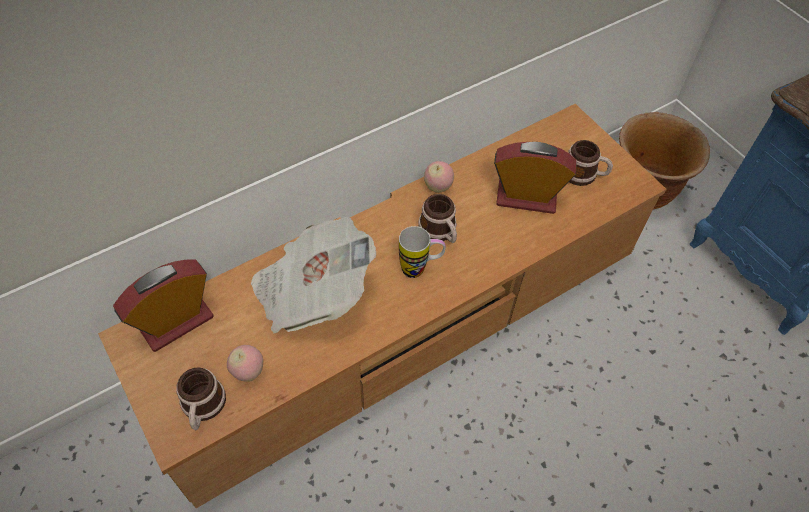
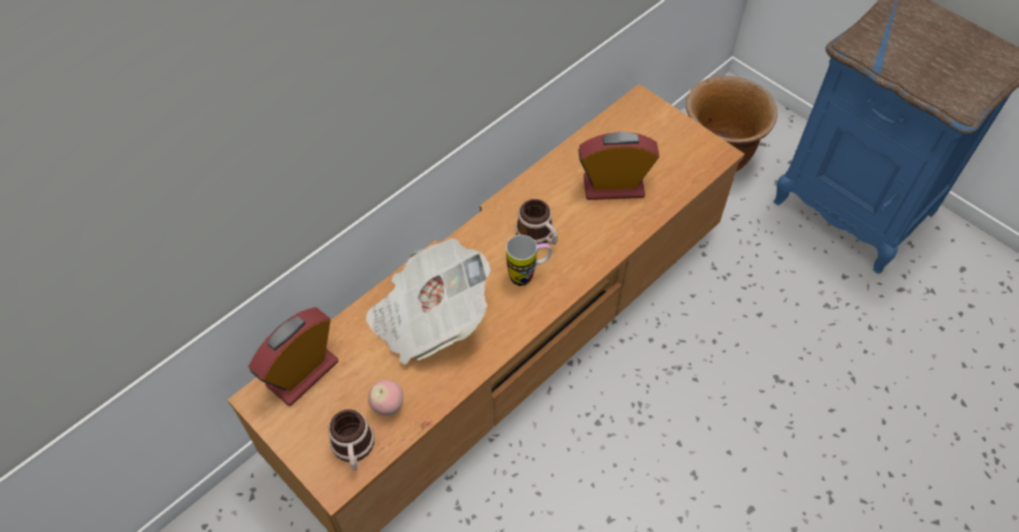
camera: 10 degrees left, 0 degrees up
apple [424,161,454,193] -> none
mug [568,140,613,186] -> none

